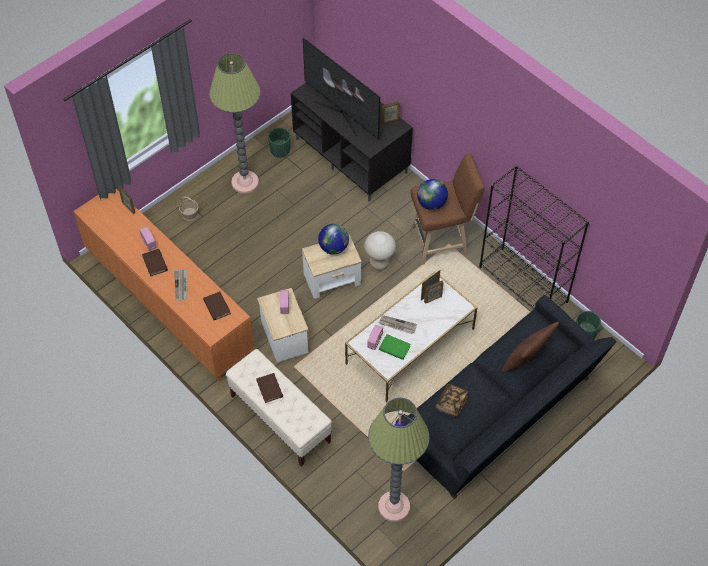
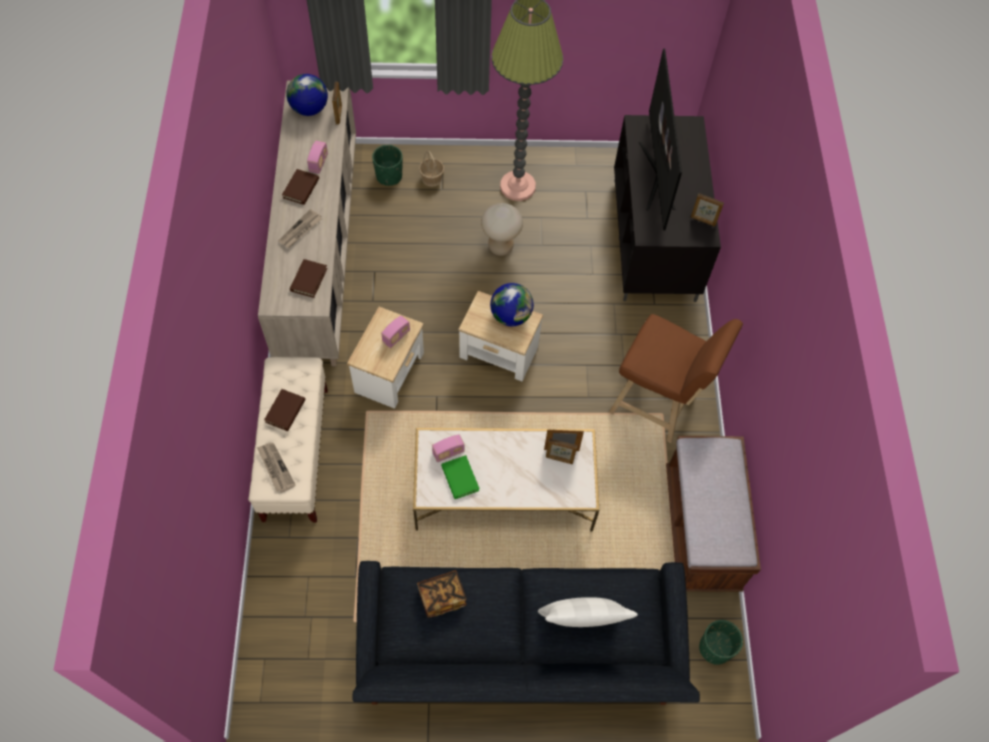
camera: 40 degrees right, 5 degrees up
orange cabinet [74,189,254,382] -> beige cabinet [258,81,356,366]
green planter [268,127,290,158] -> green planter moved to [372,145,403,186]
beige stool [364,231,396,271] -> beige stool moved to [481,203,523,256]
floor lamp [368,398,429,522] -> none
newspaper [379,315,417,334] -> newspaper moved to [257,443,296,493]
globe [417,179,448,210] -> globe moved to [286,74,328,116]
black bookcase [479,165,589,310] -> brown bench [666,436,761,592]
brown pillow [502,322,559,372] -> white pillow [538,597,638,627]

